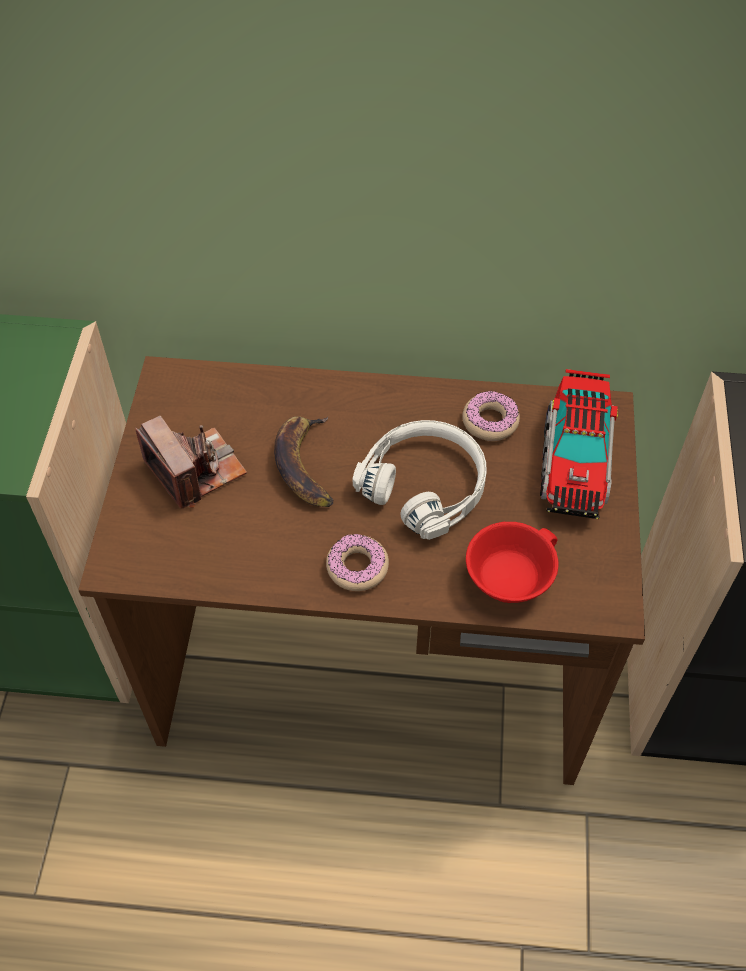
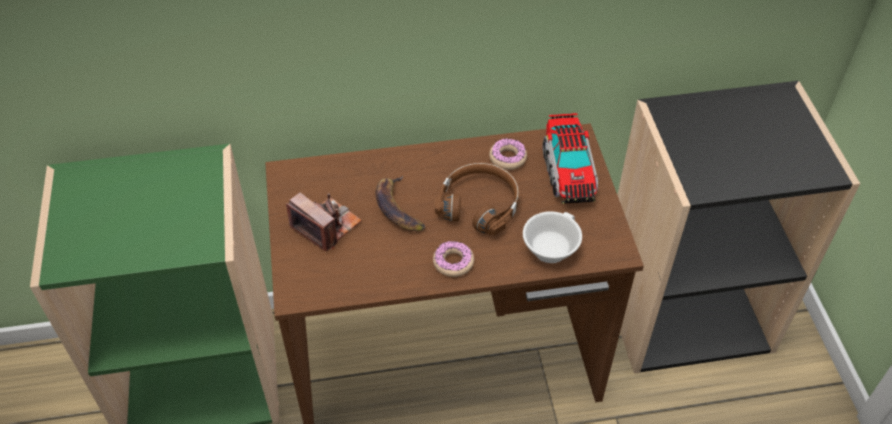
camera: 15 degrees left, 5 degrees down
white headphones [353,420,487,540] -> brown headphones [435,162,519,236]
red cup [466,522,558,603] -> white cup [523,211,582,263]

